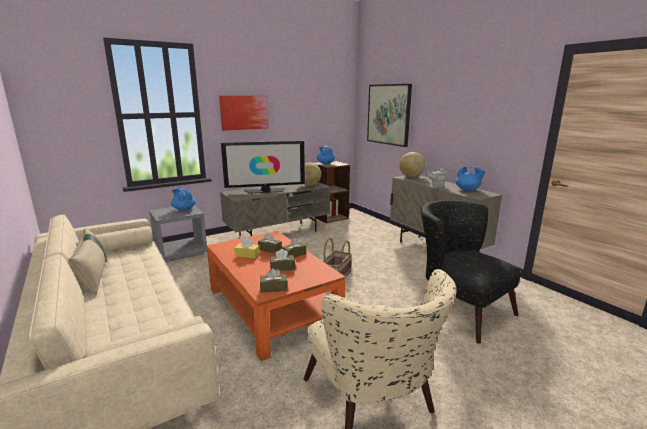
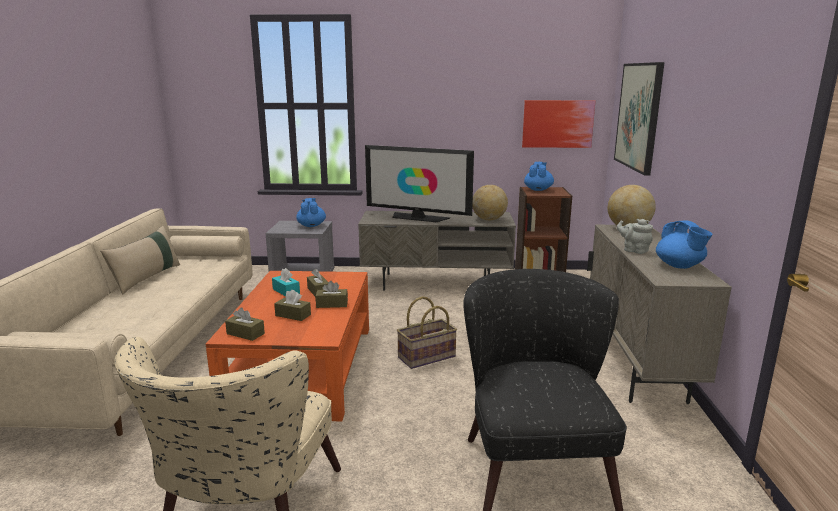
camera: 35 degrees right, 0 degrees up
picture [219,96,269,131] -> picture moved to [522,100,595,148]
yellow tissue box [234,237,260,259] -> turquoise tissue box [272,268,300,296]

